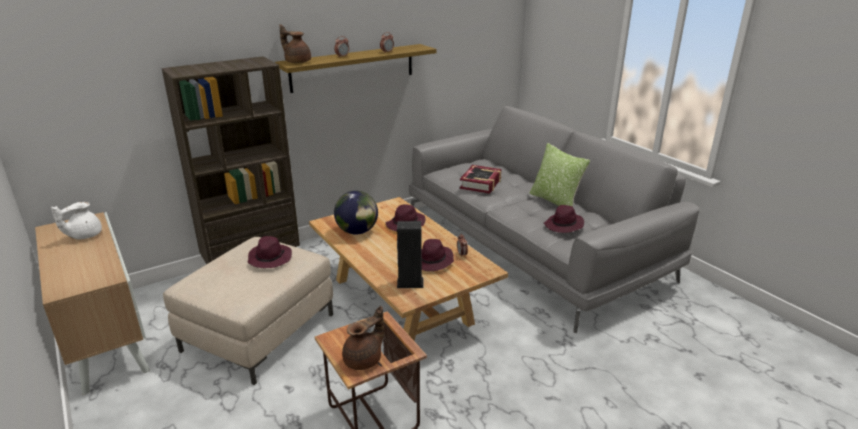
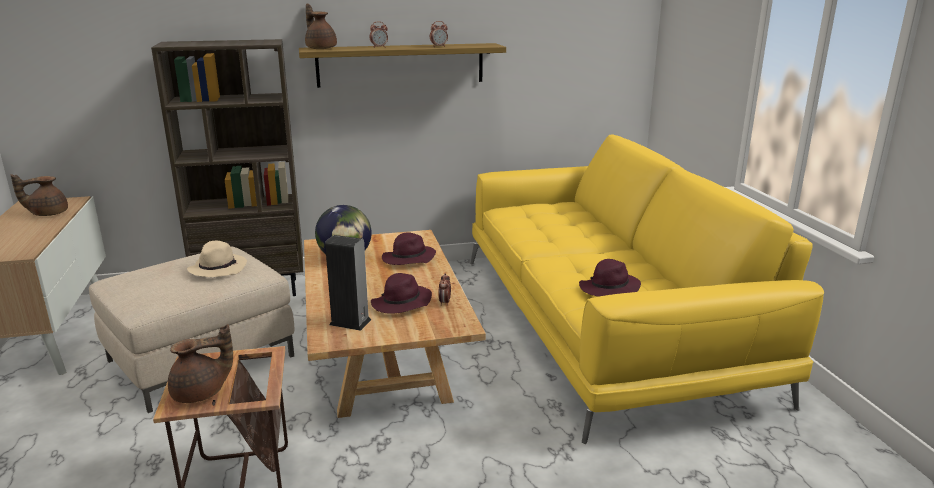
camera: 20 degrees right, 5 degrees down
white teapot [51,202,102,239] -> brown teapot [11,174,68,216]
purple hat [247,236,292,268] -> beige hat [187,241,247,277]
grey sofa [409,106,700,333] -> yellow sofa [470,134,824,444]
book [459,165,502,194] -> none
pillow [529,143,590,207] -> none

